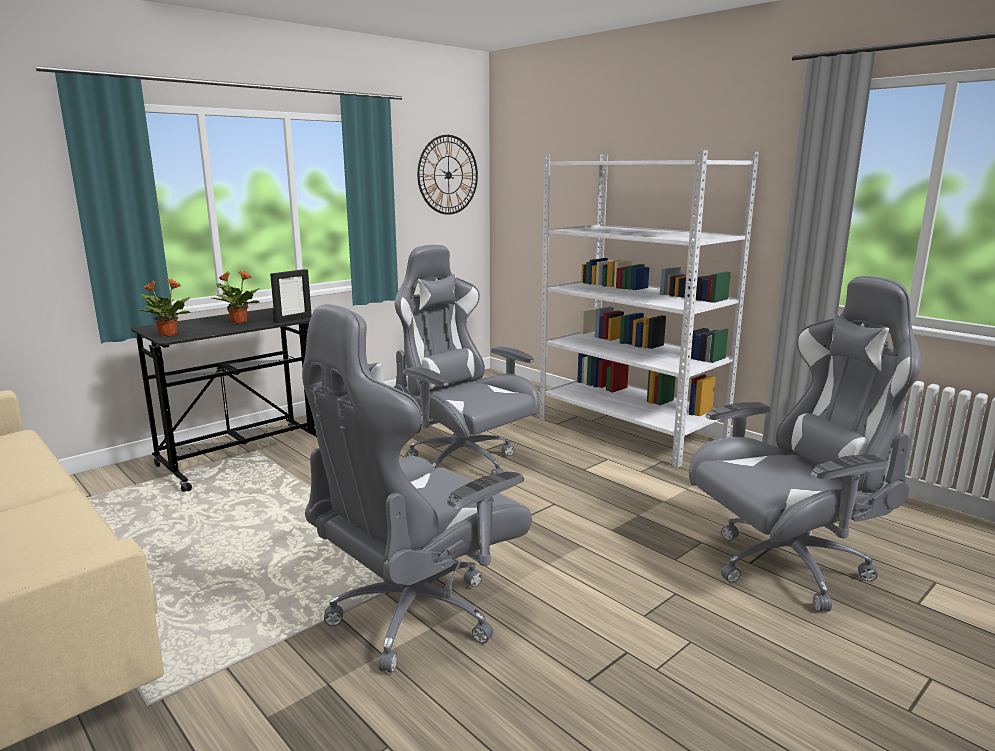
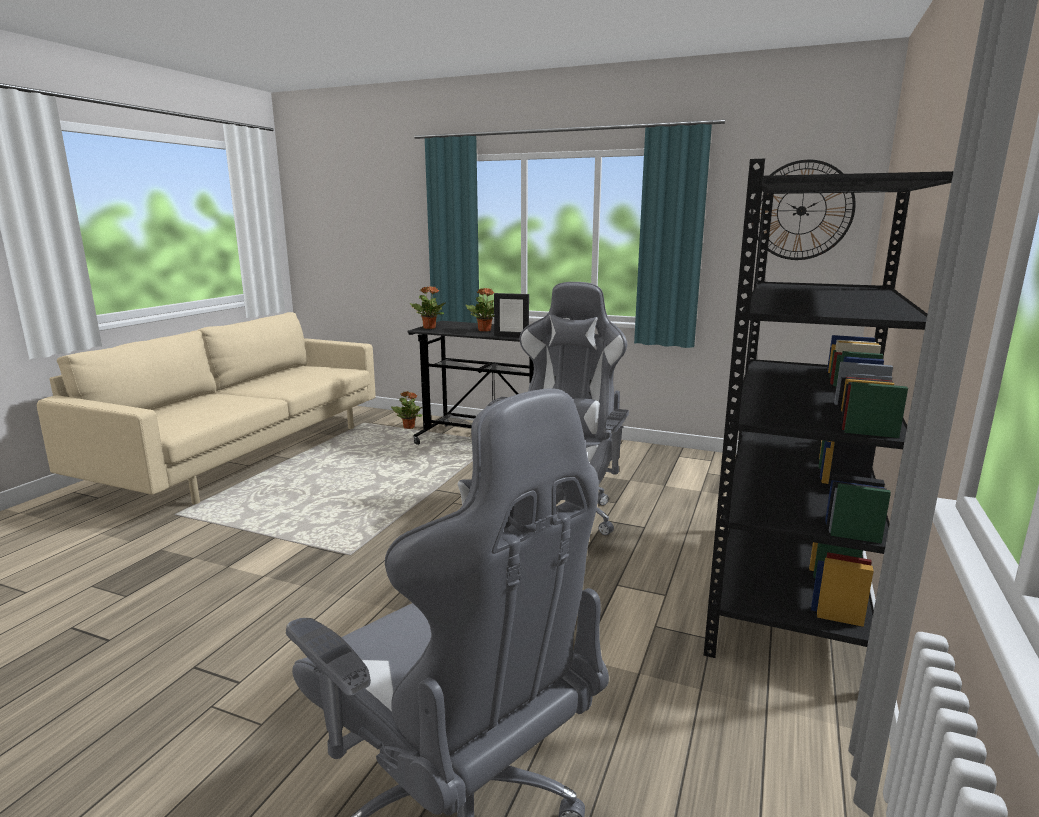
camera: 65 degrees right, 0 degrees up
grey office chair [302,304,532,673] -> none
white bookcase [540,150,759,468] -> black bookcase [704,159,953,658]
none -> potted plant [391,391,422,429]

